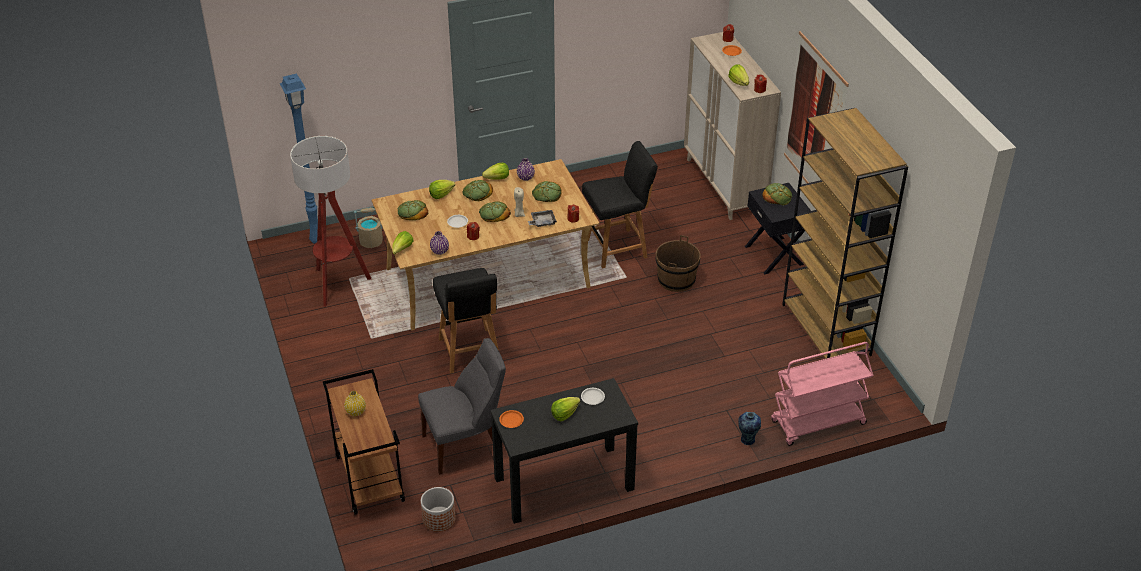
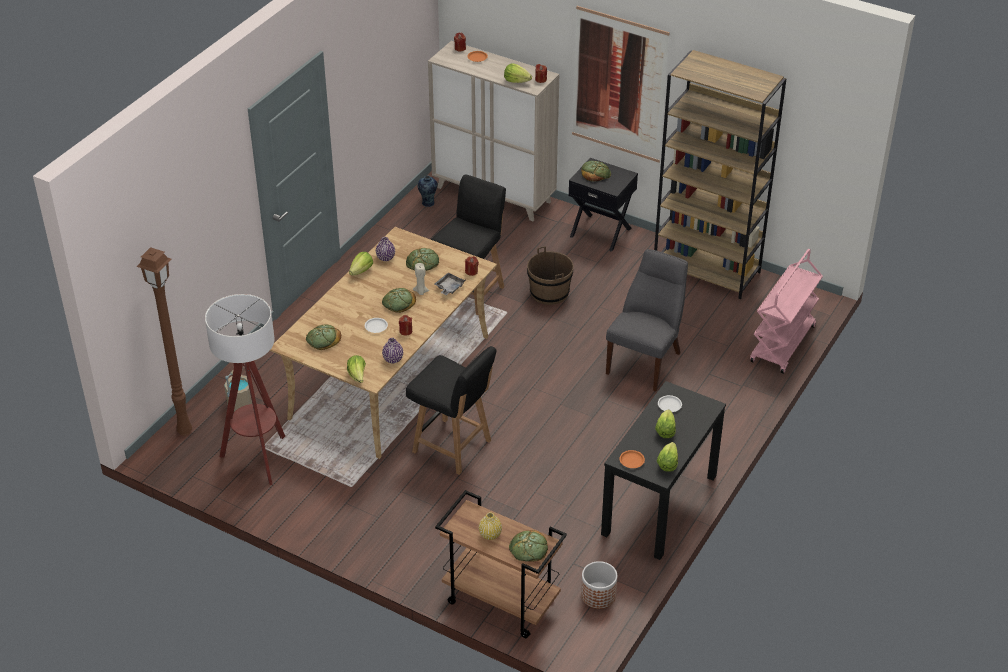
camera: 40 degrees left, 0 degrees up
blue floor lamp [279,73,318,244] -> brown floor lamp [136,247,192,436]
grey chair [418,338,506,475] -> grey chair moved to [606,249,688,392]
lettuce [429,180,455,199] -> lettuce moved to [657,442,678,472]
bread [463,180,493,201] -> bread moved to [509,530,548,562]
vase [738,412,761,445] -> vase moved to [418,175,438,207]

